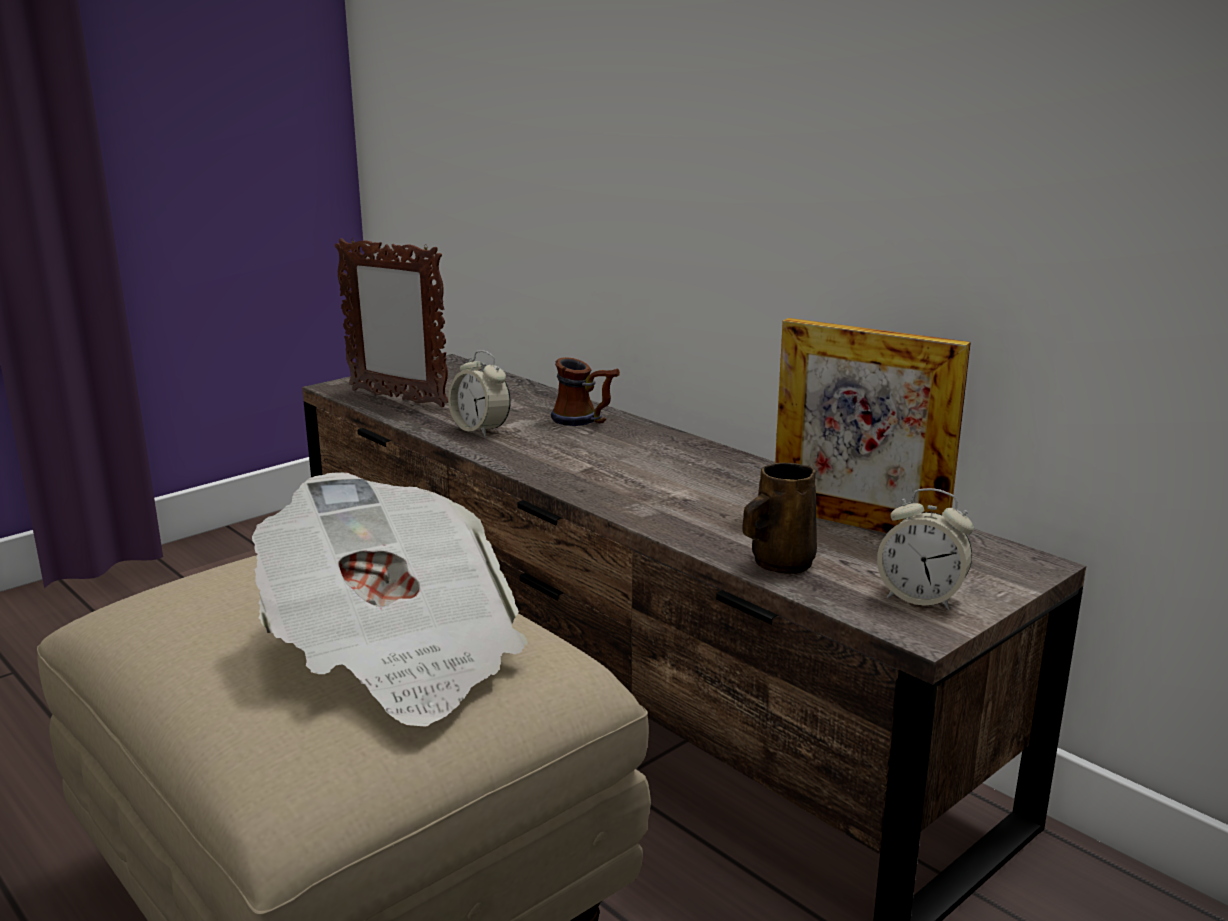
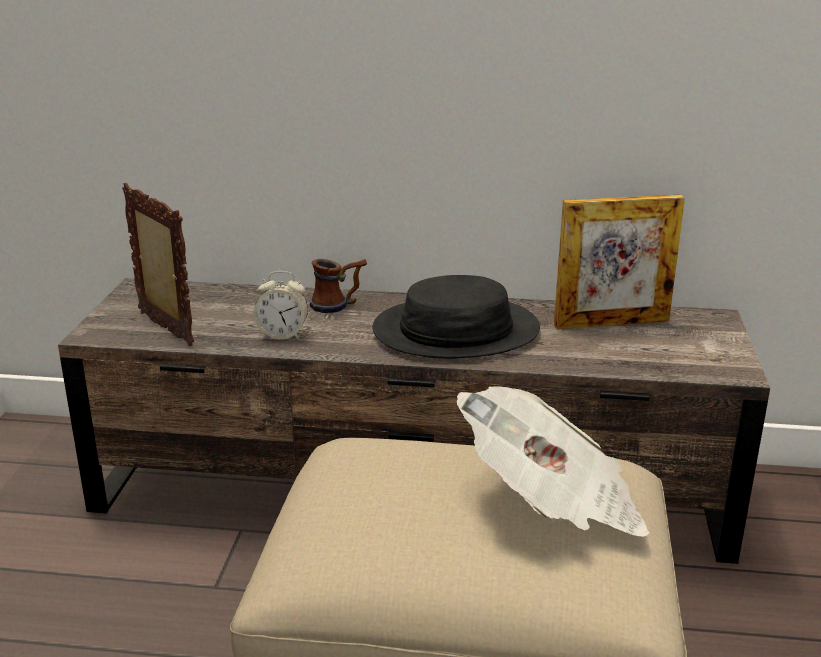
camera: 40 degrees left, 5 degrees up
picture frame [335,238,448,408] -> picture frame turned 120 degrees counterclockwise [122,183,194,346]
brown mug [742,463,817,574] -> none
alarm clock [877,488,974,611] -> none
none -> black hat [373,275,540,359]

